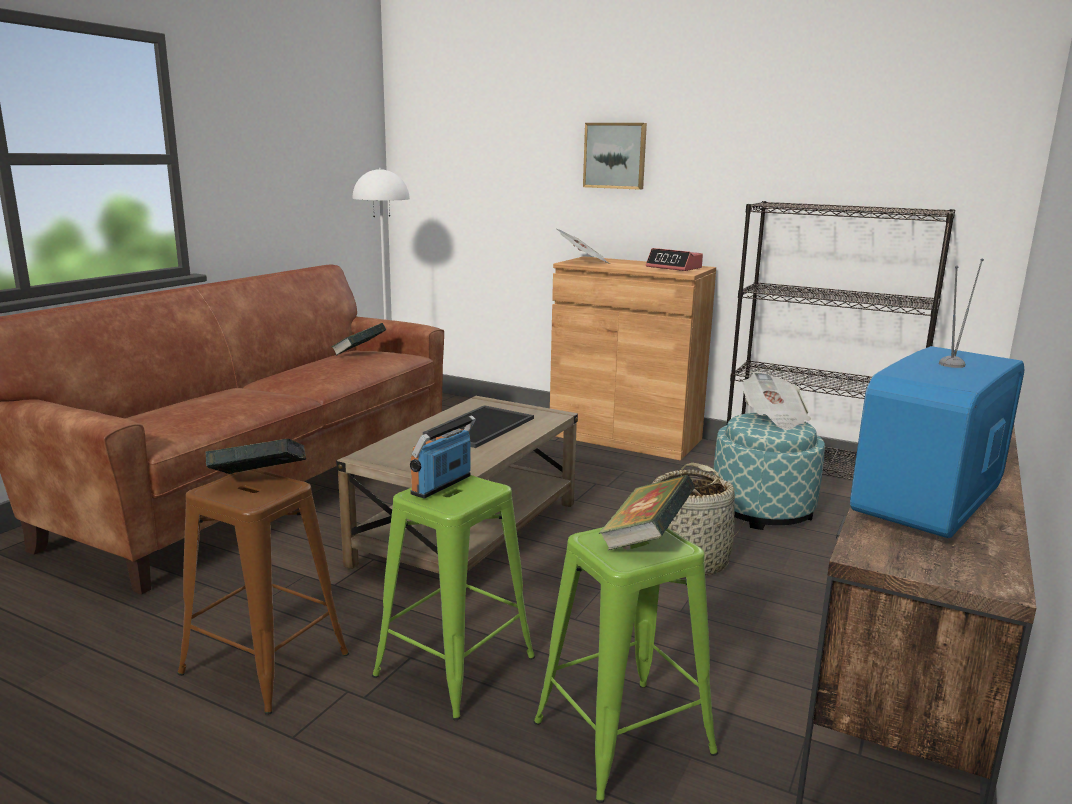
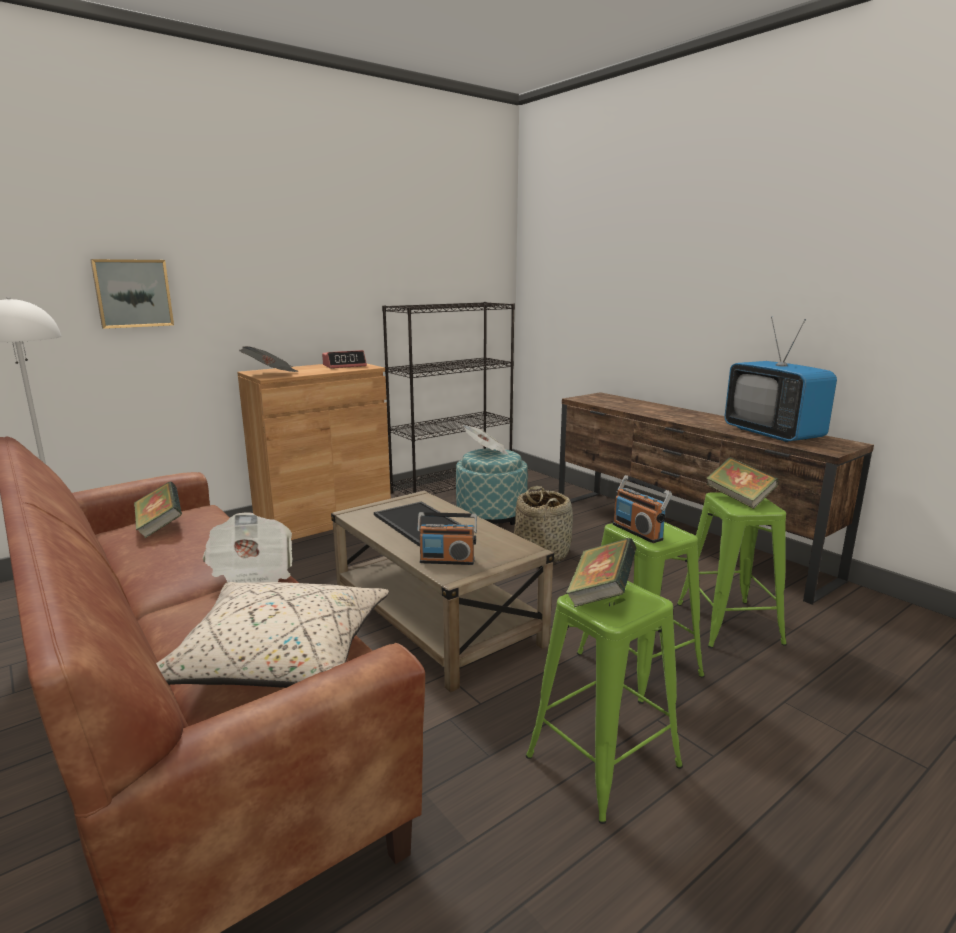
camera: 65 degrees left, 0 degrees up
brown stool [177,469,349,715] -> green stool [526,580,683,824]
picture [583,123,647,190] -> picture moved to [90,259,174,329]
none -> beige pillow [156,582,389,688]
none -> newspaper [203,512,293,583]
none -> radio [417,512,477,565]

